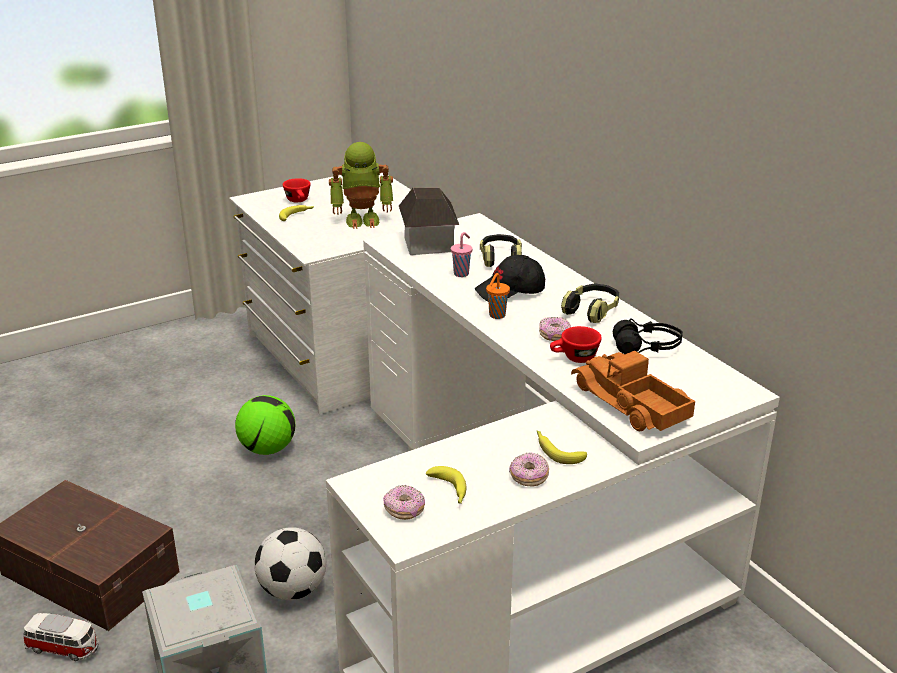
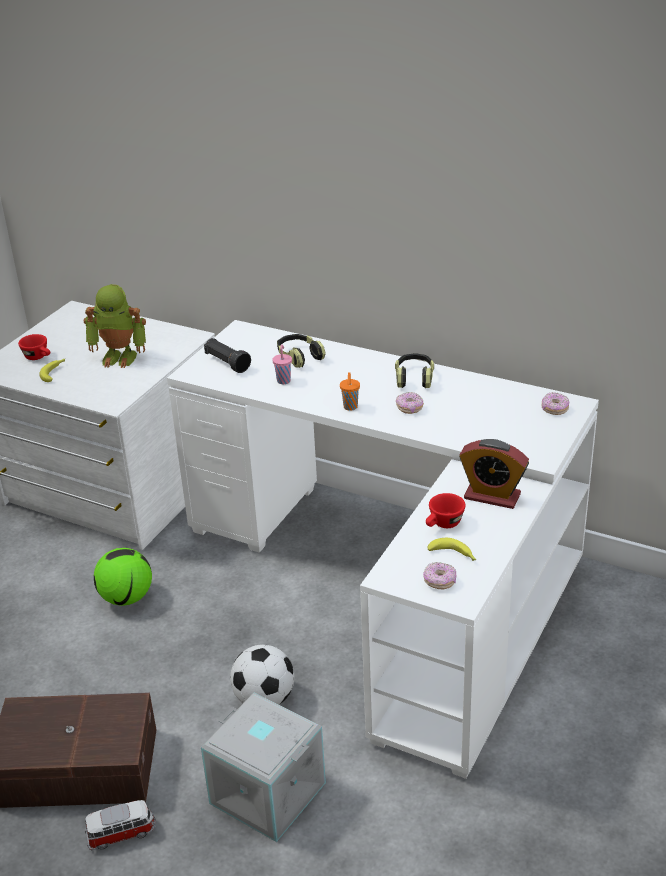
camera: 30 degrees left, 5 degrees up
toy robot [329,142,393,229] -> toy robot turned 45 degrees clockwise [84,284,146,368]
toy house [399,187,459,255] -> black flashlight [204,338,251,373]
black cap [475,255,545,301] -> none
donut [509,452,549,486] -> donut moved to [541,392,569,415]
banana [537,431,587,464] -> alarm clock [459,439,529,509]
red cup [550,326,602,363] -> red cup moved to [426,493,465,528]
toy truck [571,351,695,431] -> none
black headphones [613,318,683,354] -> none

